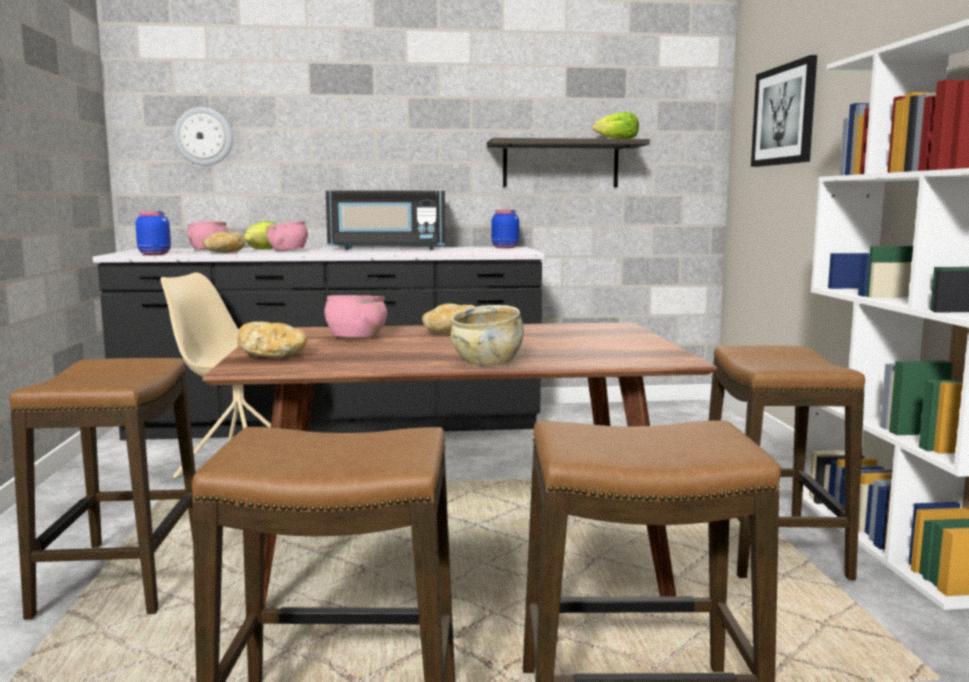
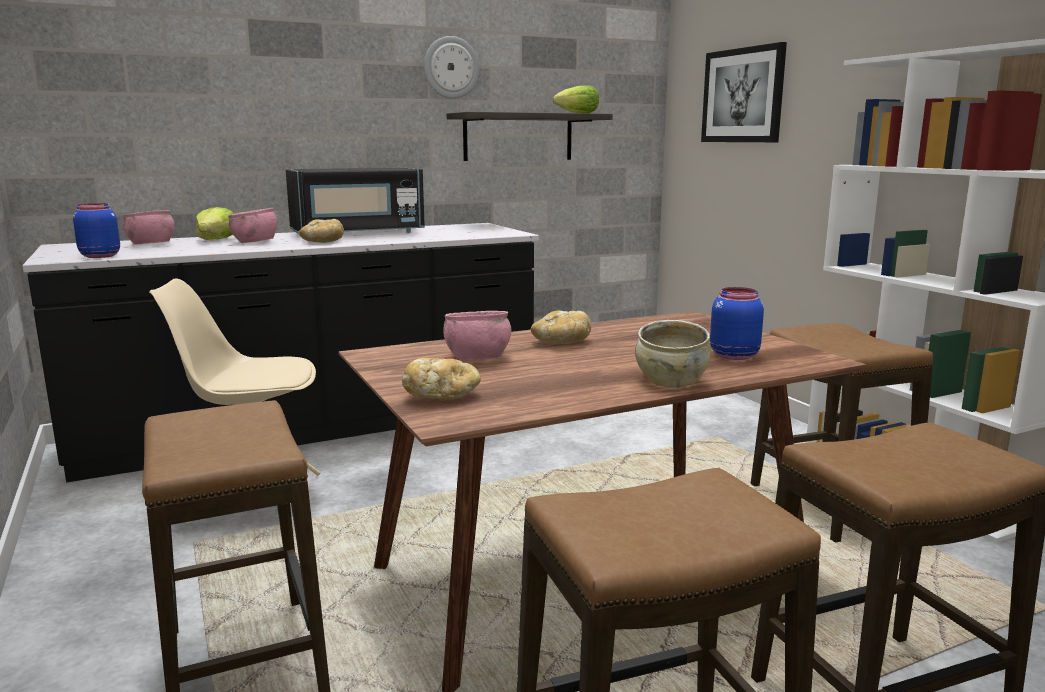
camera: 20 degrees left, 5 degrees up
wall clock [174,107,233,166] -> wall clock moved to [424,36,479,99]
bread [203,232,245,253] -> bread moved to [299,219,344,243]
blue jar [492,210,519,248] -> blue jar moved to [710,287,764,360]

